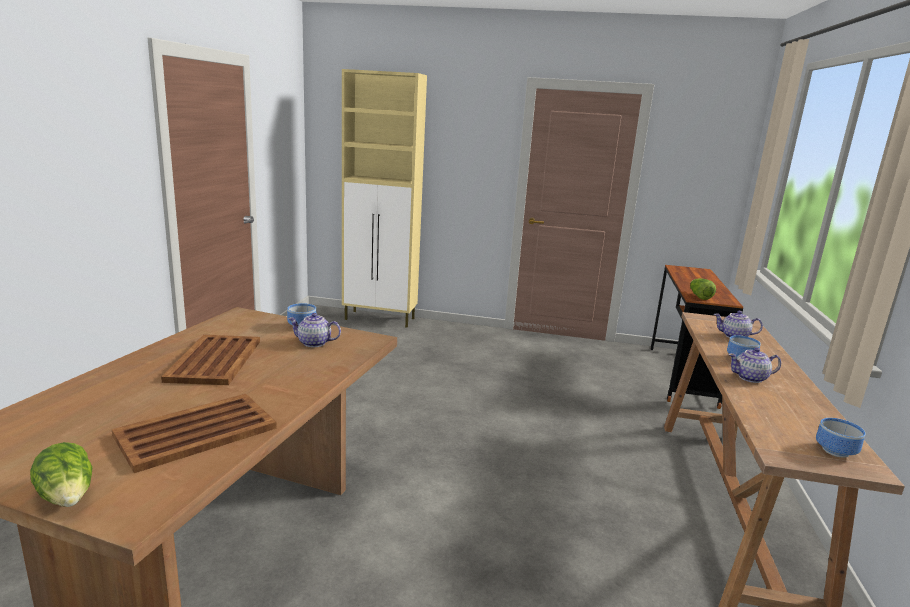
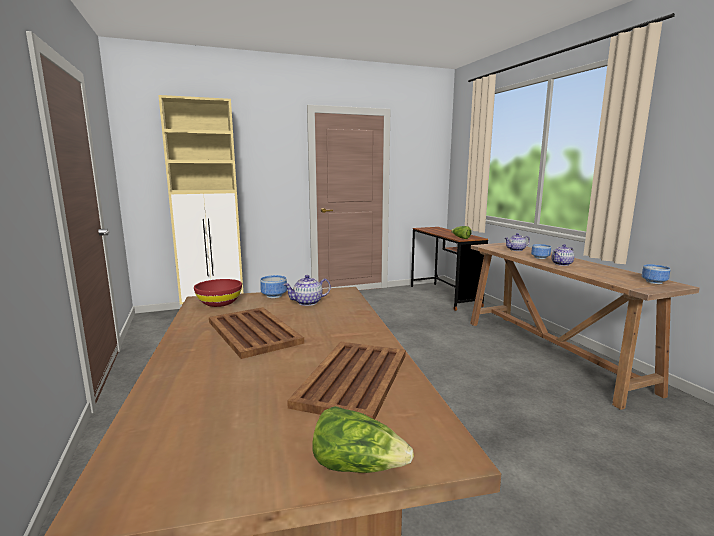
camera: 30 degrees left, 5 degrees down
none -> red bowl [194,279,242,307]

